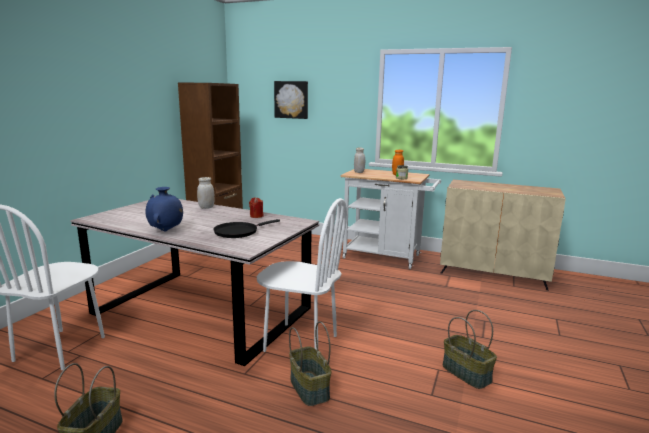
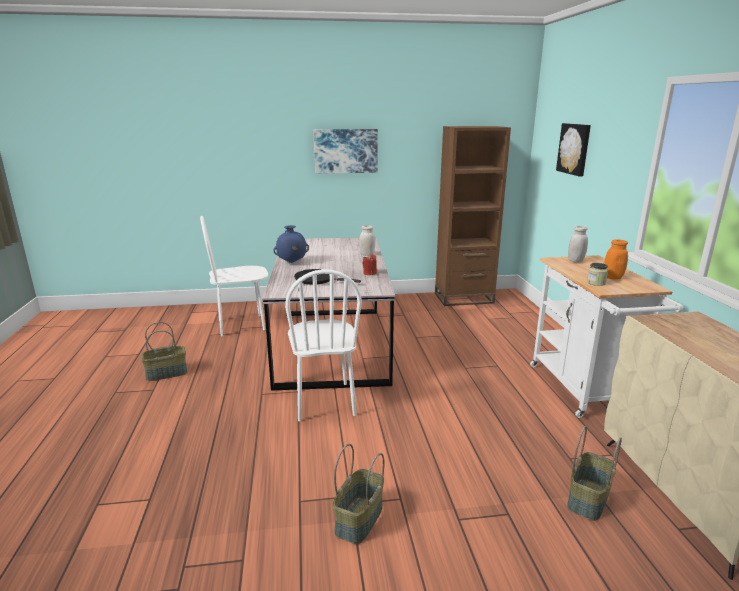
camera: 60 degrees right, 5 degrees up
basket [289,322,332,406] -> basket moved to [567,426,622,521]
none -> picture [313,129,378,174]

